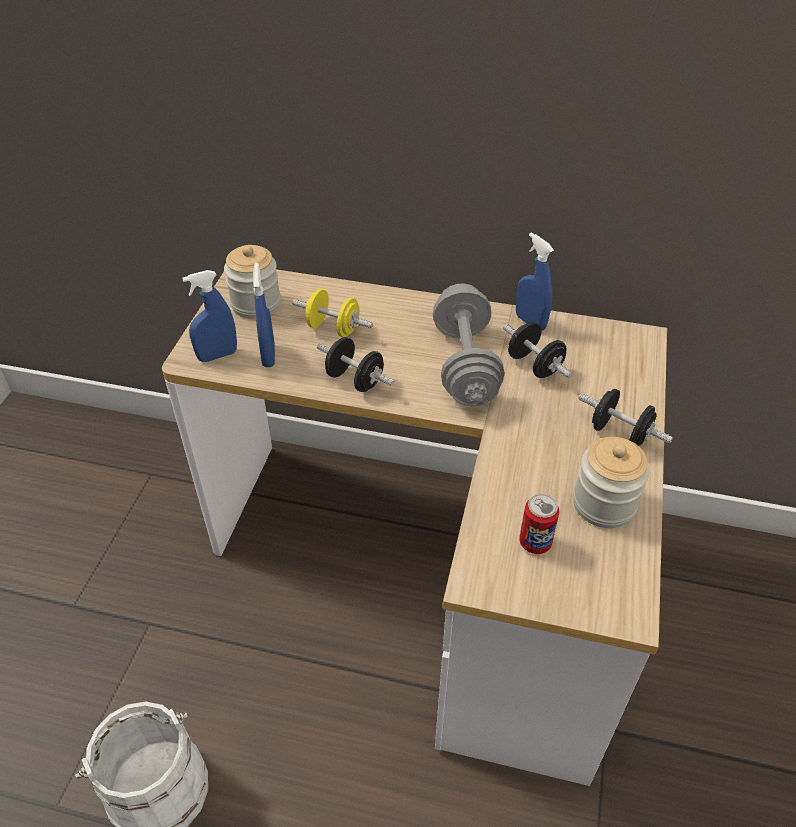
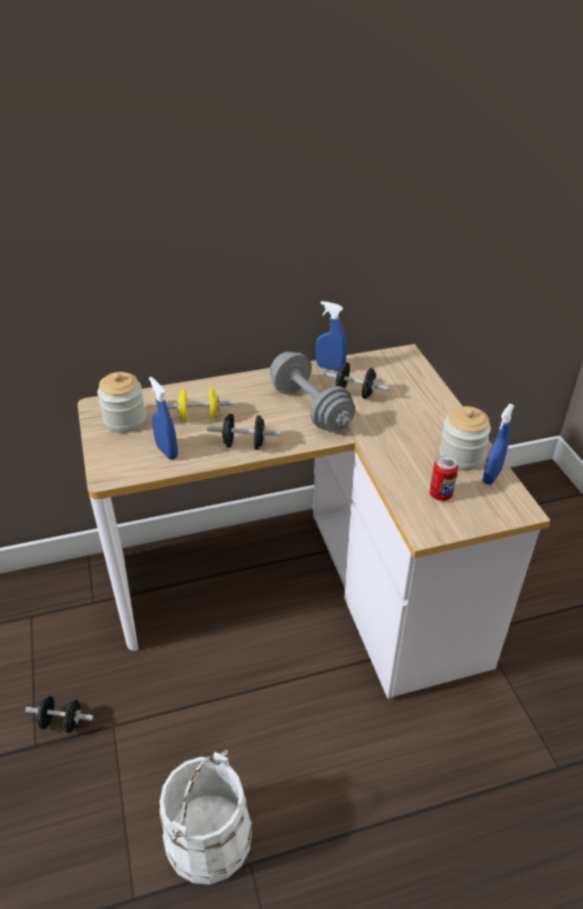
camera: 30 degrees left, 5 degrees down
blue spray bottle [182,270,237,362] -> blue spray bottle moved to [482,404,514,485]
black dumbbell [579,389,673,446] -> black dumbbell moved to [25,696,93,733]

